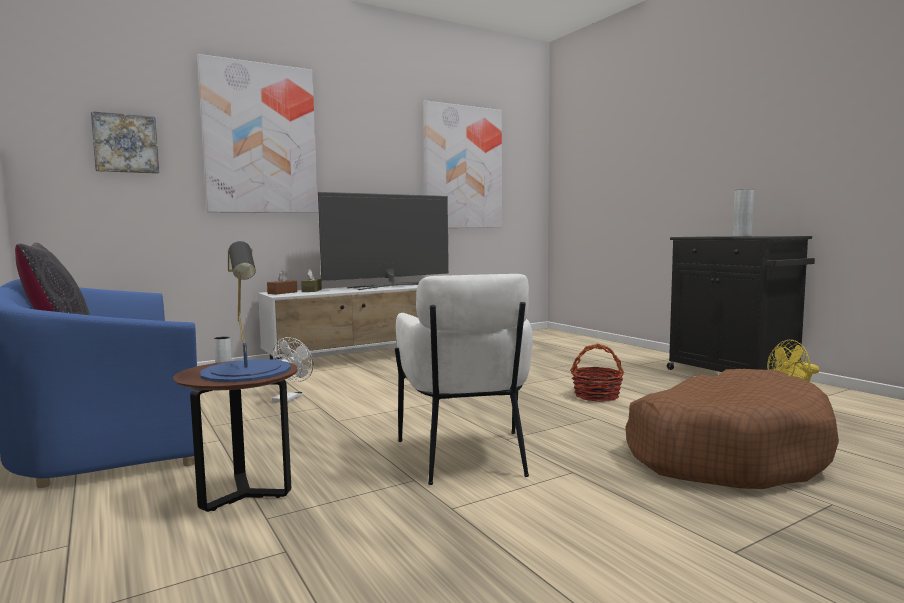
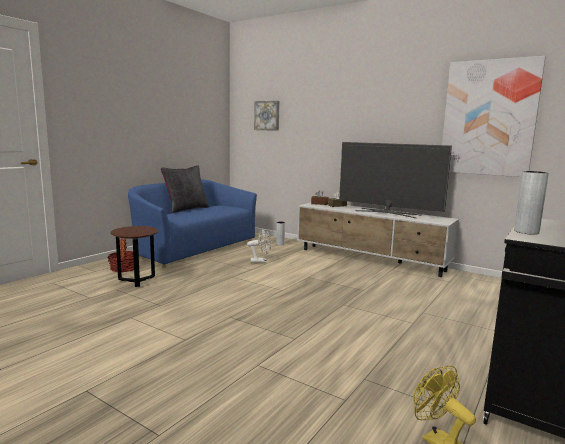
camera: 65 degrees right, 5 degrees up
picture [197,54,318,213] -> none
blue table lamp [200,241,291,382] -> none
white armchair [395,274,533,485] -> none
basket [570,344,624,402] -> basket moved to [107,238,134,273]
brown dog bed [625,369,839,489] -> none

